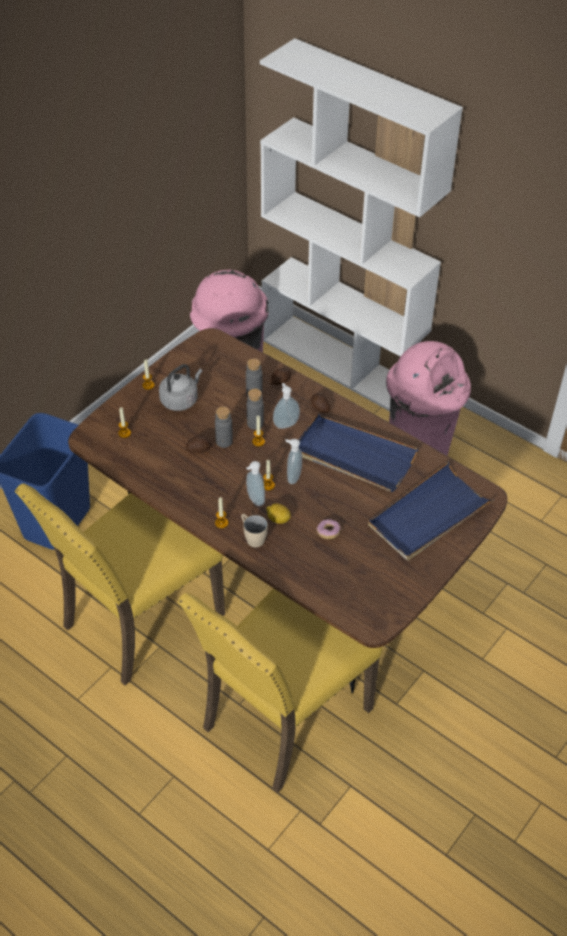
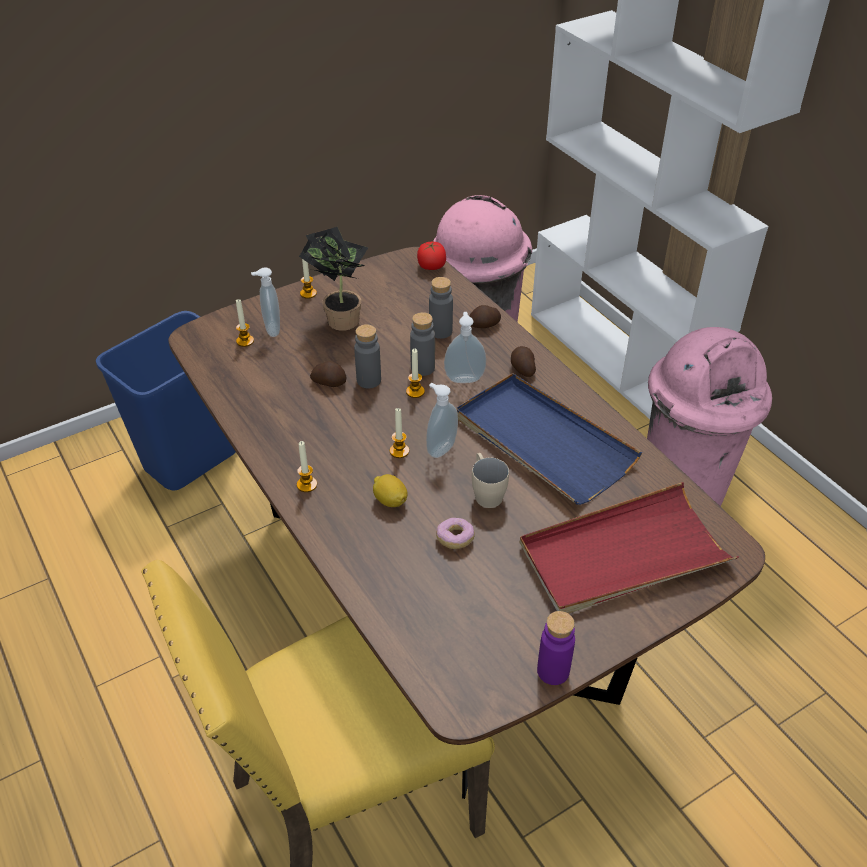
camera: 20 degrees right, 5 degrees down
yellow chair [15,483,225,685] -> none
grey kettle [159,364,203,411] -> potted plant [299,227,368,331]
beige mug [241,514,268,548] -> beige mug moved to [472,453,509,508]
soap dispenser [246,461,265,506] -> soap dispenser moved to [251,267,280,337]
blue tray [368,462,494,561] -> red tray [520,482,739,614]
none -> tomato [417,242,446,270]
none -> purple bottle [537,611,575,685]

